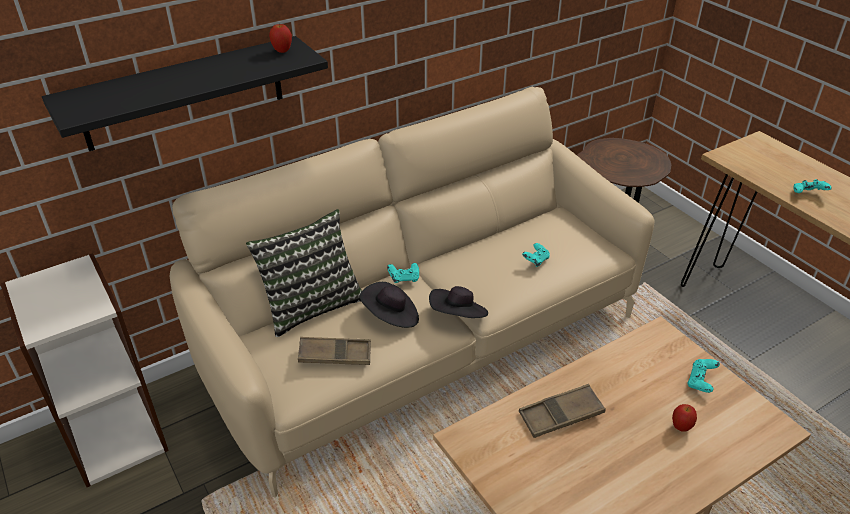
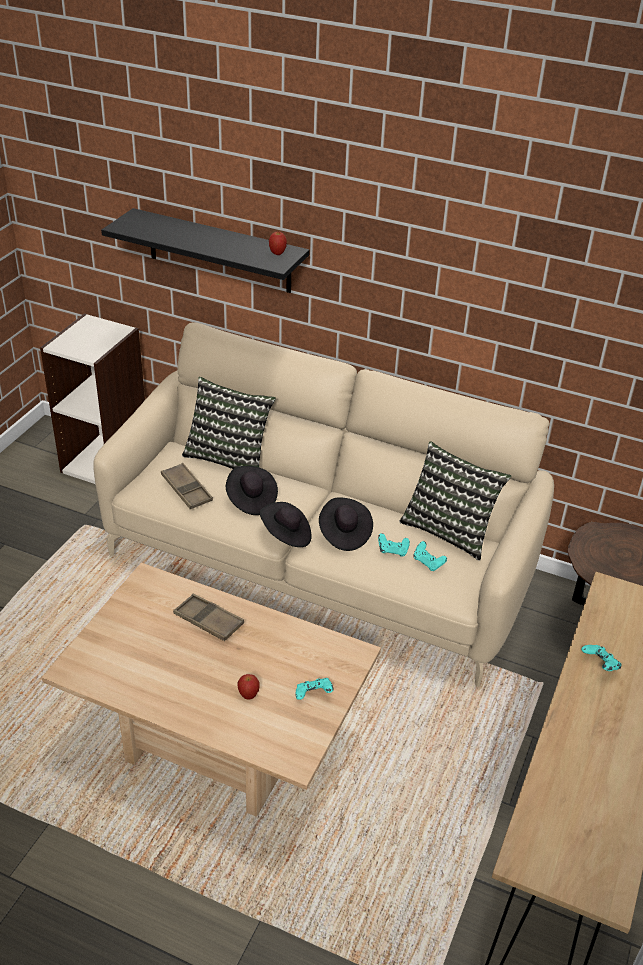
camera: 55 degrees right, 0 degrees up
turquoise game controller [387,263,419,283] -> turquoise game controller moved to [413,541,447,571]
none -> black hat [319,498,373,551]
none -> pillow [400,441,511,560]

